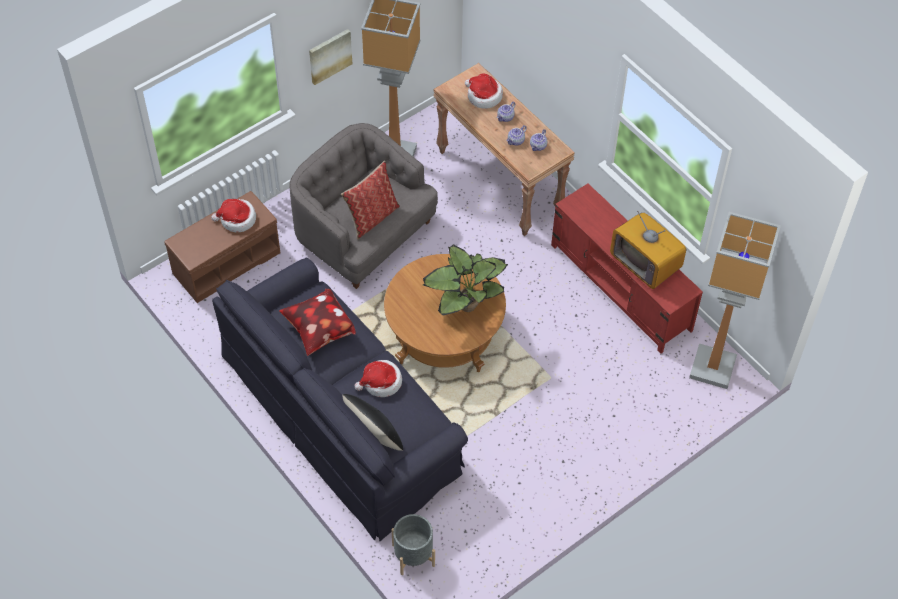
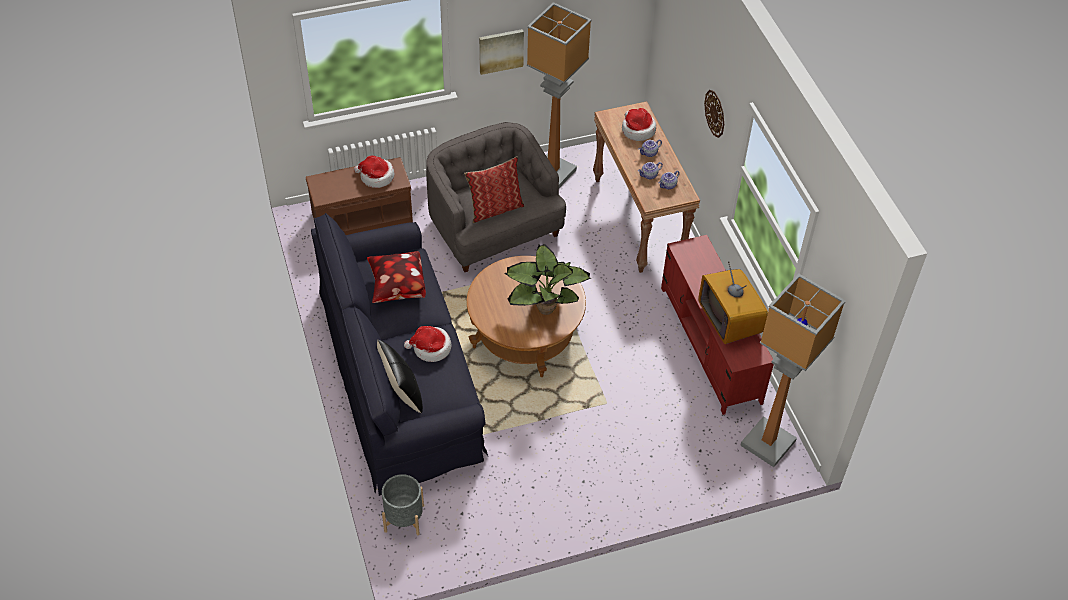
camera: 20 degrees right, 5 degrees down
none -> wall clock [704,90,724,138]

